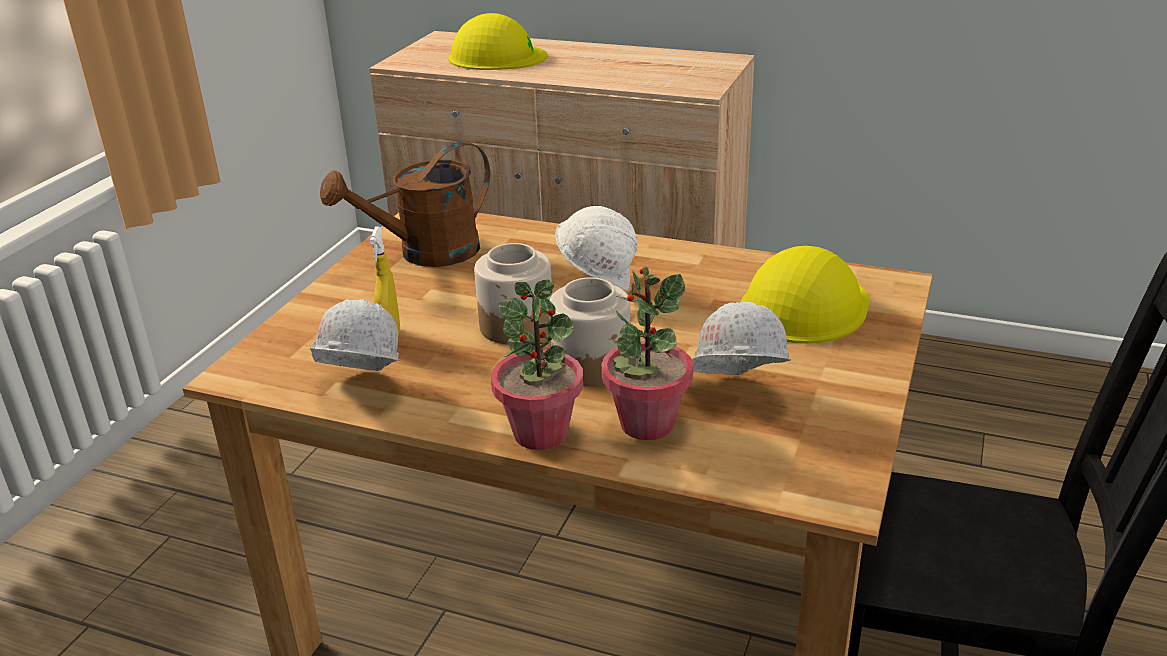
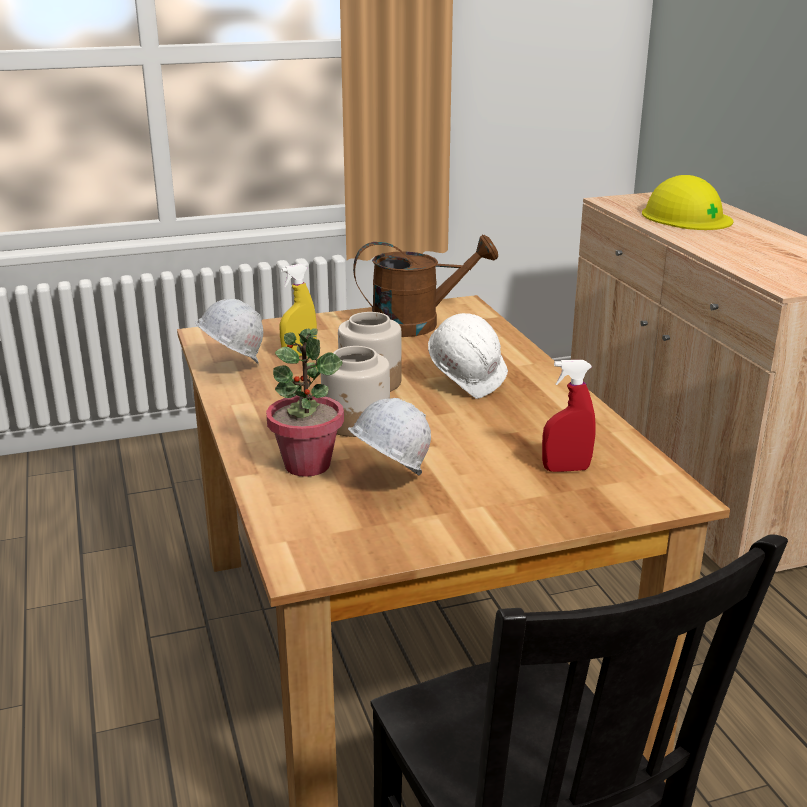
camera: 50 degrees right, 5 degrees down
brown watering can [320,141,490,267] -> brown watering can turned 150 degrees clockwise [353,235,498,337]
potted plant [491,280,583,450] -> none
yellow hard hat [741,246,870,343] -> red spray bottle [542,360,596,472]

